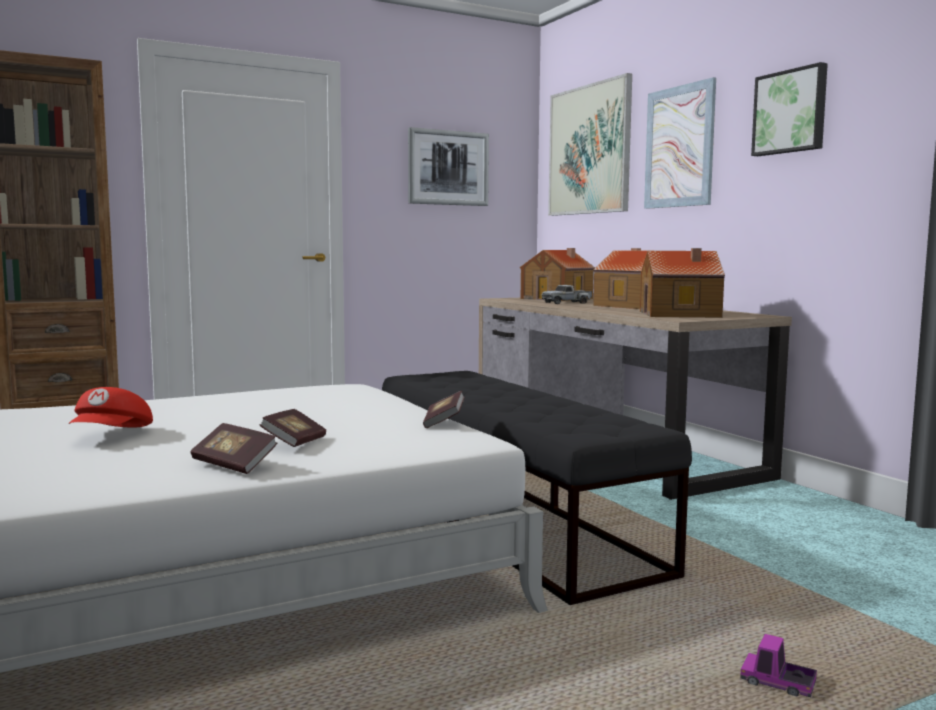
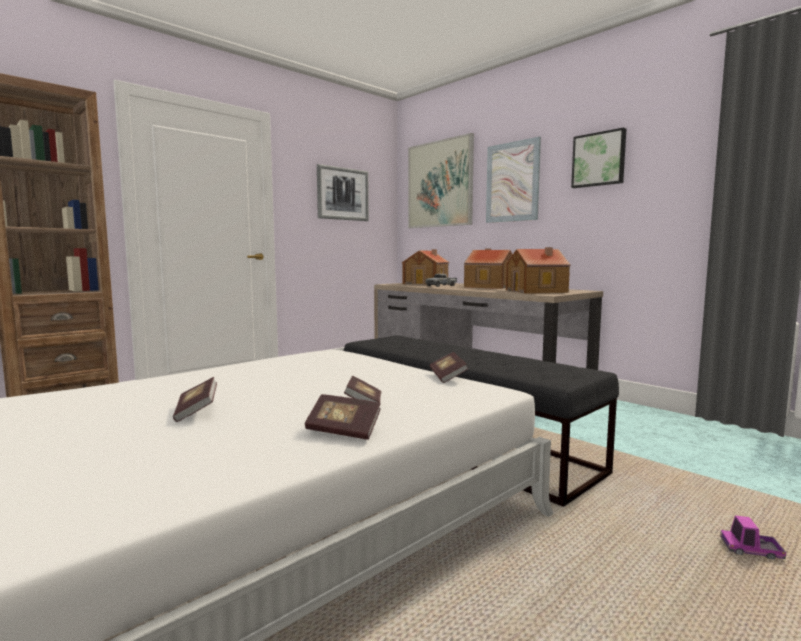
camera: 15 degrees left, 0 degrees up
red cap [68,387,153,428] -> book [173,377,217,422]

